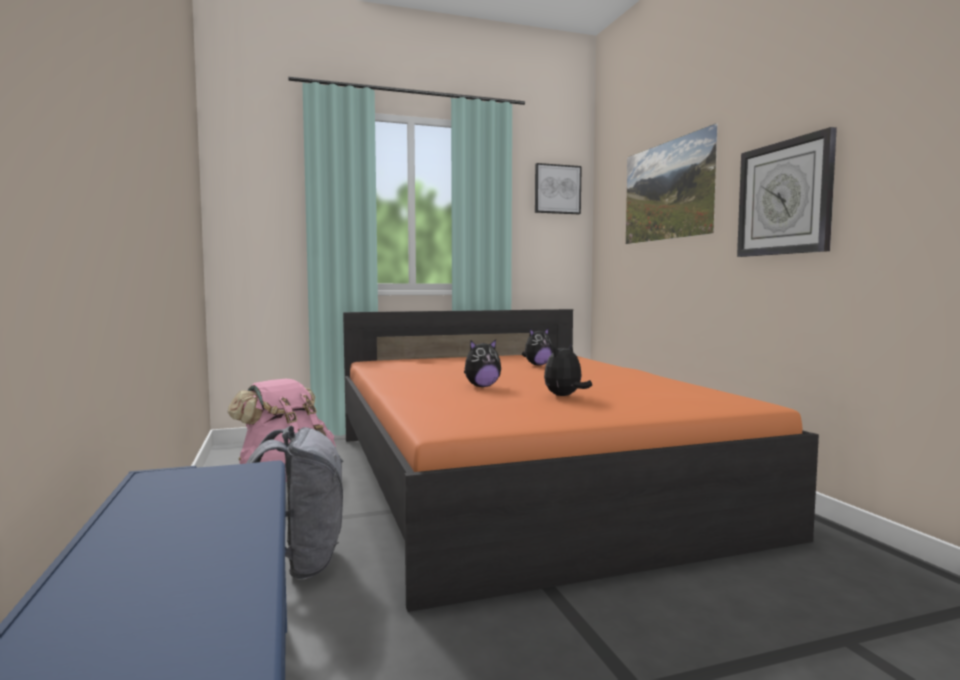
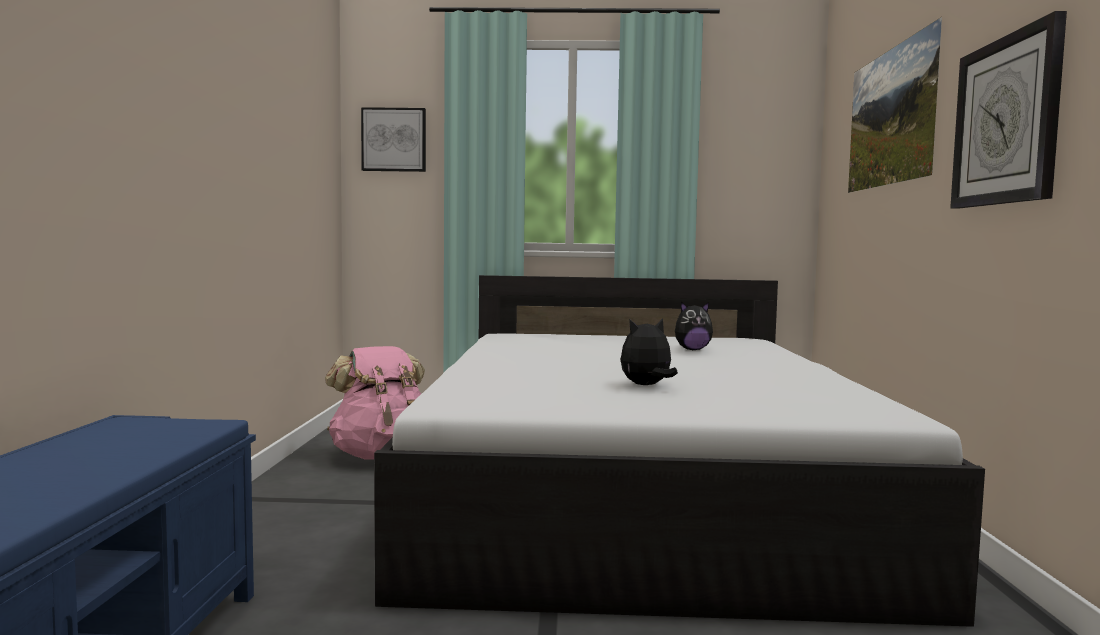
camera: 20 degrees right, 0 degrees up
grey backpack [246,426,343,580] -> none
orange bed [343,309,819,612] -> white bed [374,275,985,627]
plush toy [464,339,501,387] -> none
picture [535,163,582,214] -> picture moved to [361,107,426,172]

